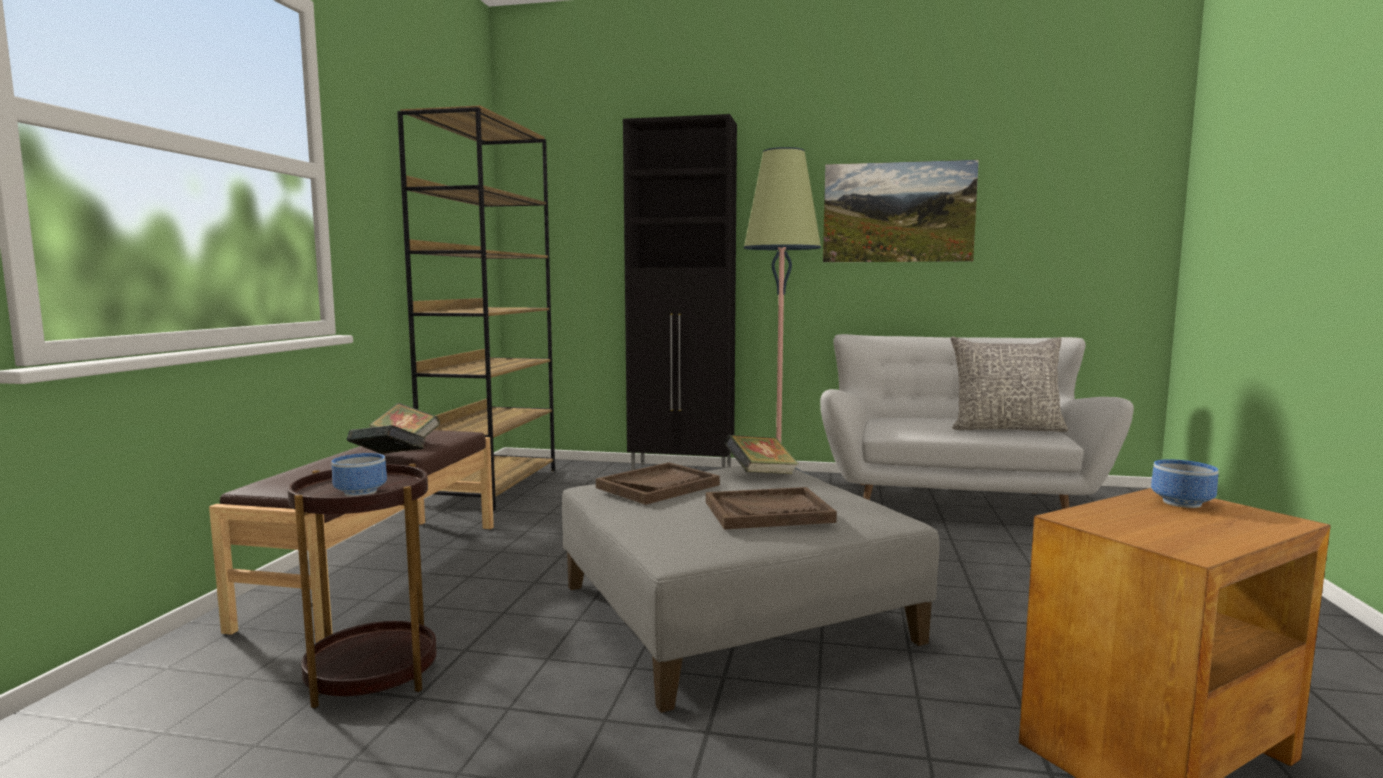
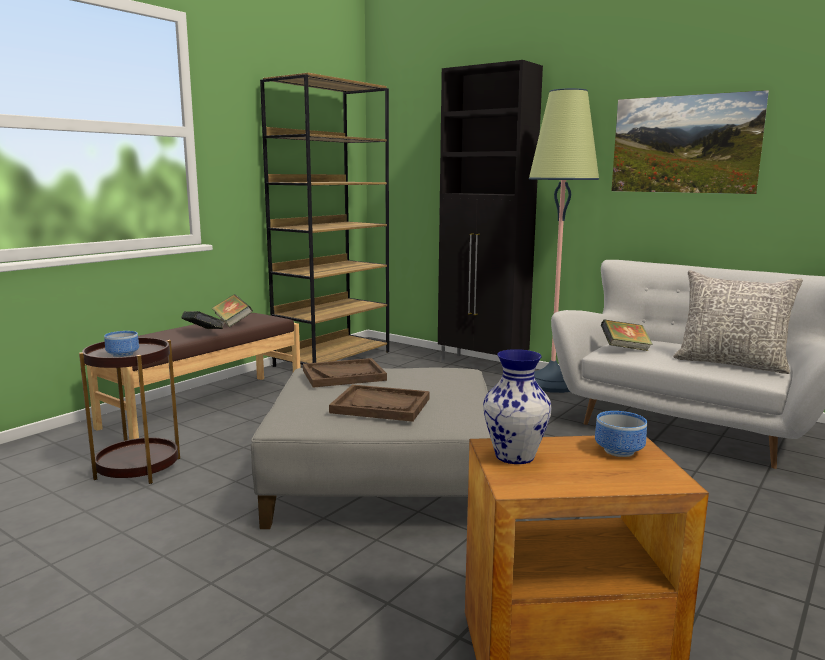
camera: 25 degrees right, 5 degrees up
book [725,435,799,474] -> book moved to [601,319,653,351]
none -> vase [483,349,552,464]

